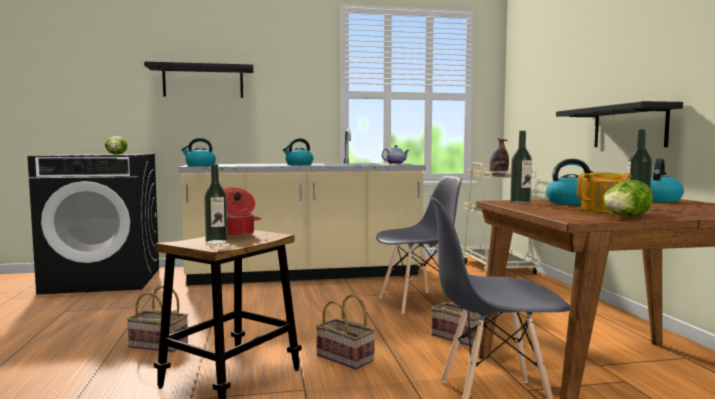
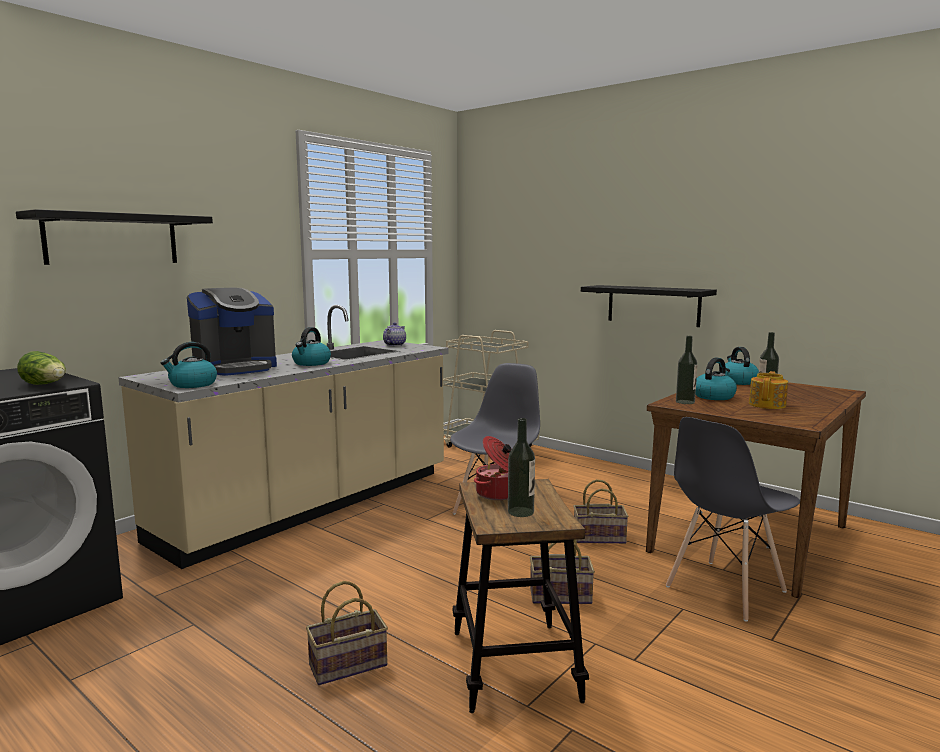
camera: 40 degrees left, 5 degrees up
bottle [489,138,509,176] -> none
lettuce [603,180,653,217] -> none
none -> coffee machine [187,288,277,376]

